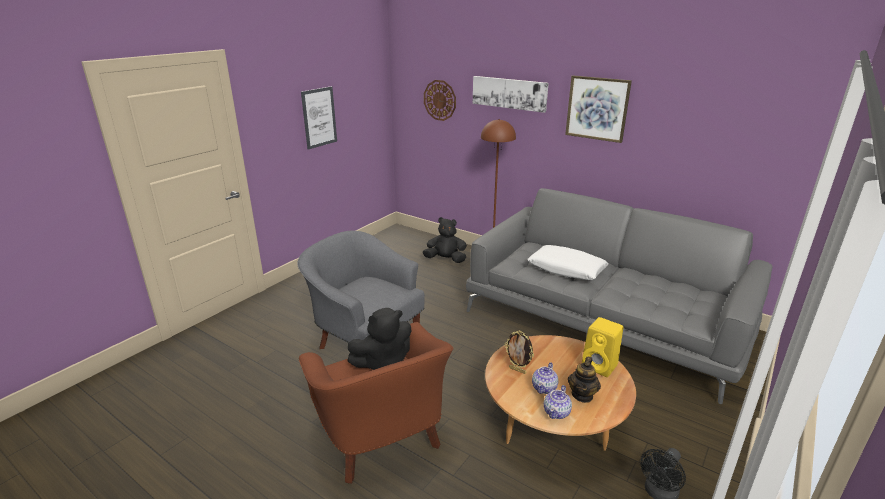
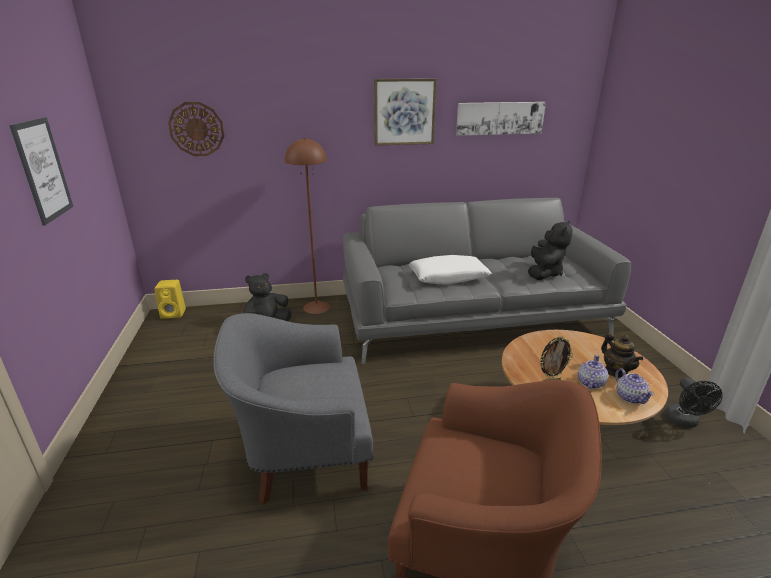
camera: 45 degrees left, 0 degrees up
black plush toy [347,308,412,370] -> black plush toy moved to [528,221,572,280]
picture [473,76,549,113] -> picture moved to [456,102,546,136]
teapot [532,362,559,394] -> teapot turned 135 degrees counterclockwise [578,355,608,389]
yellow speaker [582,317,623,377] -> yellow speaker moved to [155,280,186,319]

